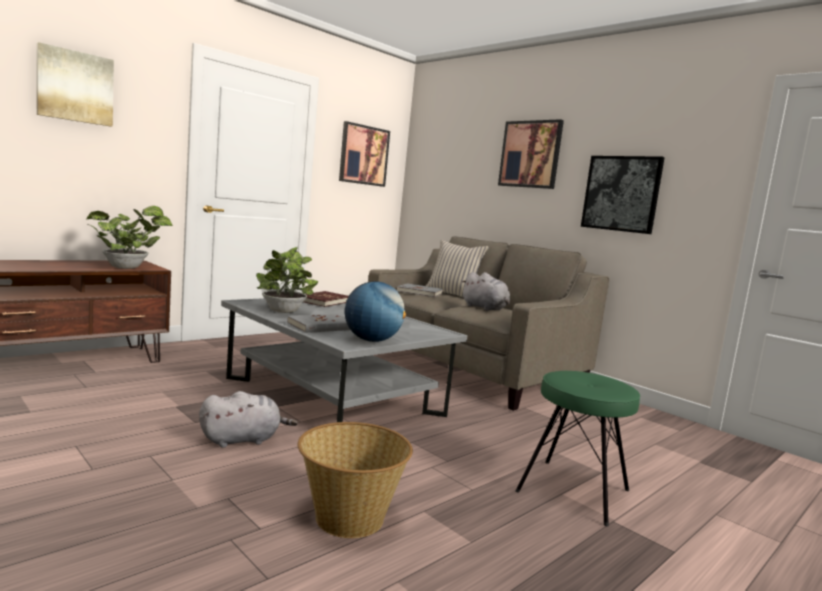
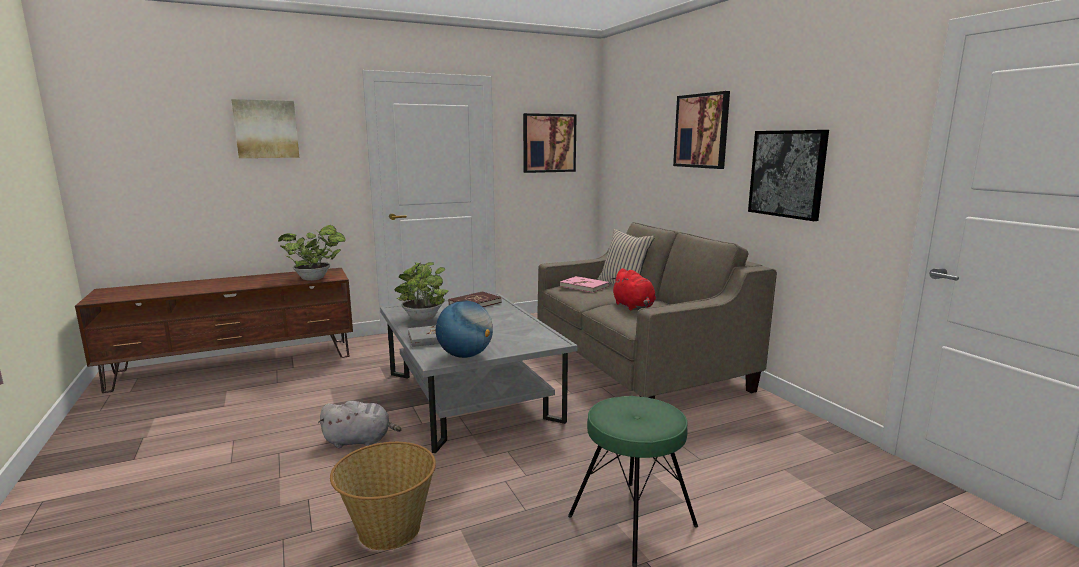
camera: 20 degrees right, 5 degrees up
grey book [397,283,443,297] -> pink book [560,276,609,293]
grey plush toy [461,272,510,311] -> red plush toy [611,268,656,311]

